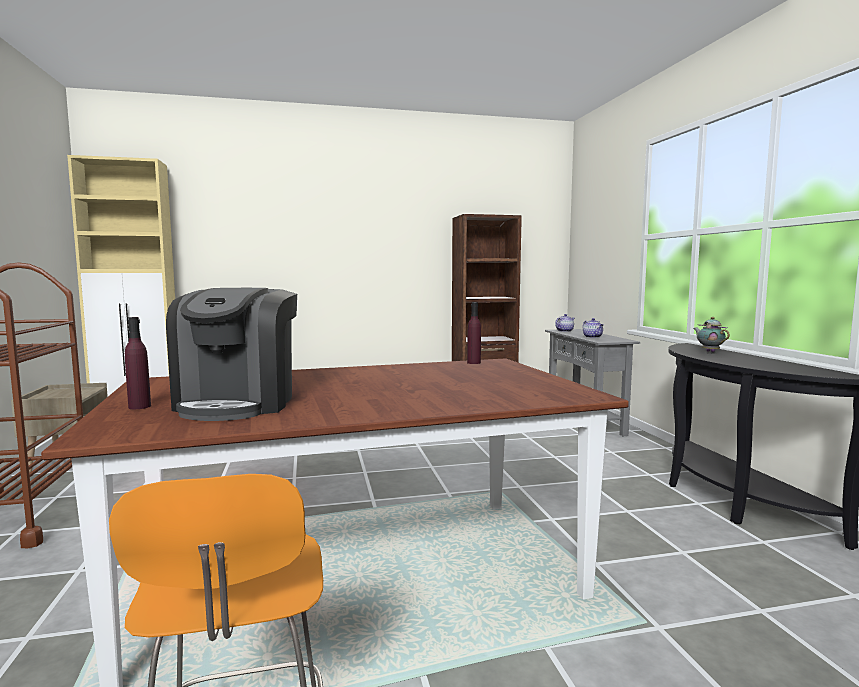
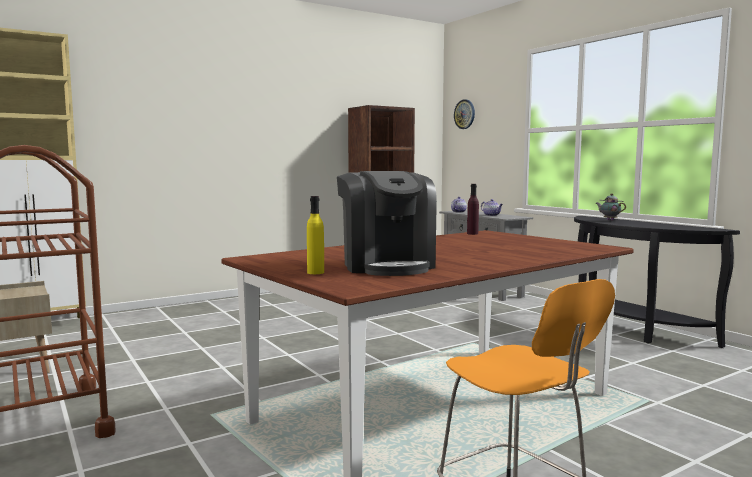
camera: 20 degrees left, 0 degrees up
purple bottle [125,317,151,409] -> yellow bottle [307,196,324,274]
none -> wall clock [454,99,475,129]

